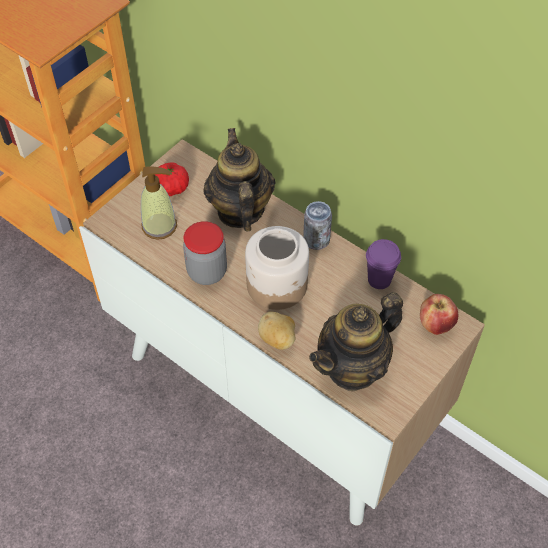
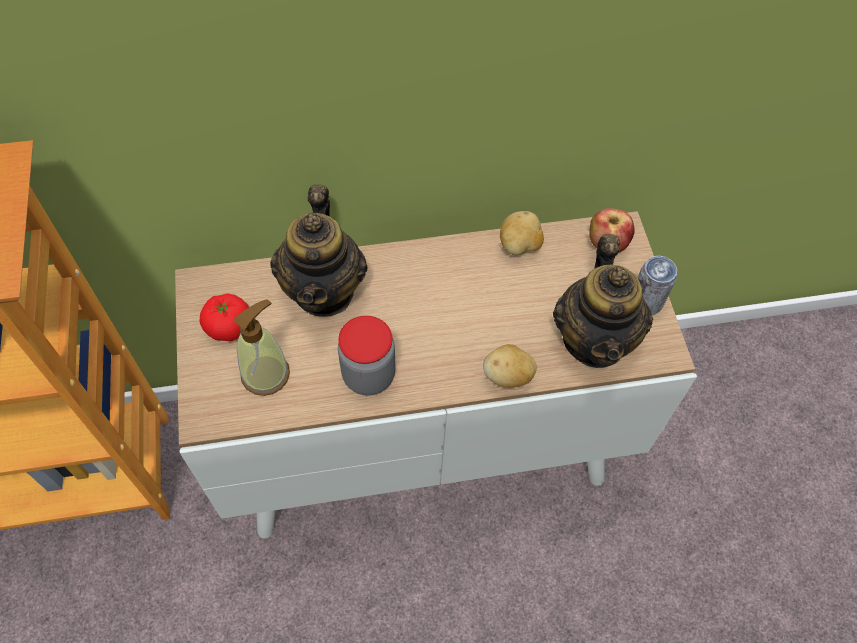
camera: 50 degrees left, 5 degrees up
teapot [203,128,275,232] -> teapot turned 120 degrees counterclockwise [270,185,367,317]
jar [245,226,309,310] -> none
can [303,201,332,250] -> can moved to [637,256,677,315]
purple cup [366,239,401,289] -> potato [500,211,544,255]

